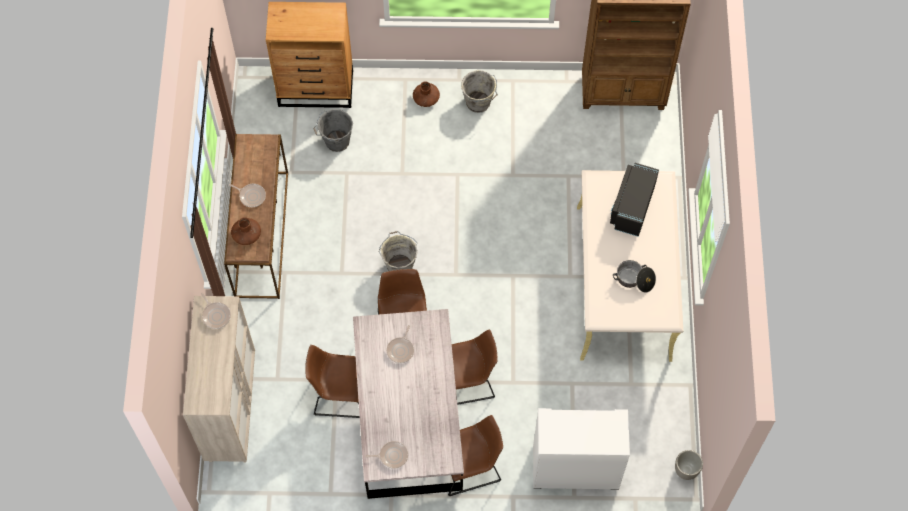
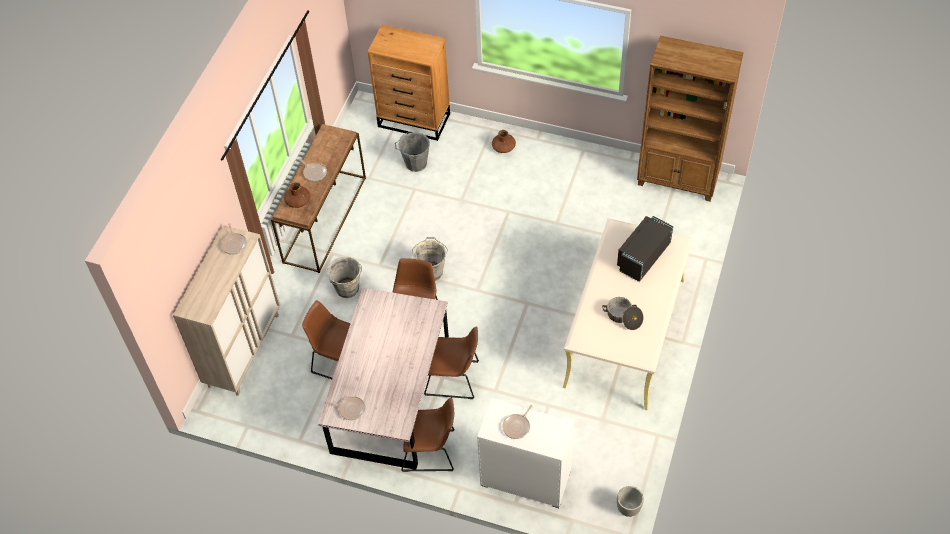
camera: 20 degrees right, 10 degrees down
frying pan [387,325,414,363] -> frying pan moved to [502,405,533,439]
grey bucket [461,70,498,113] -> grey bucket moved to [327,257,362,298]

